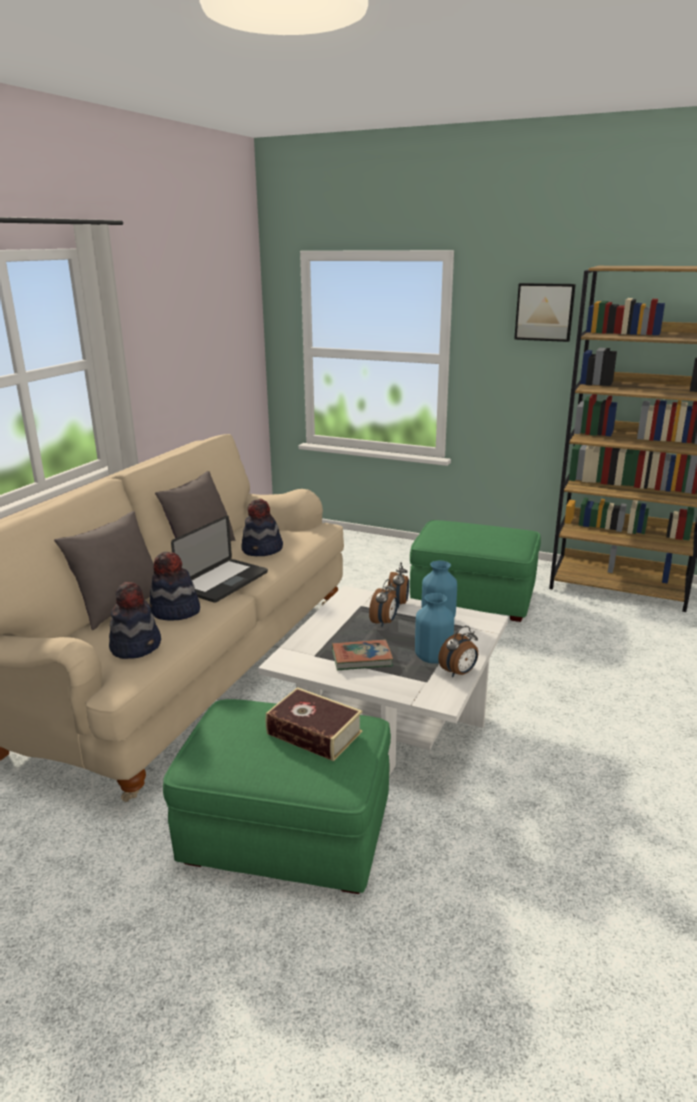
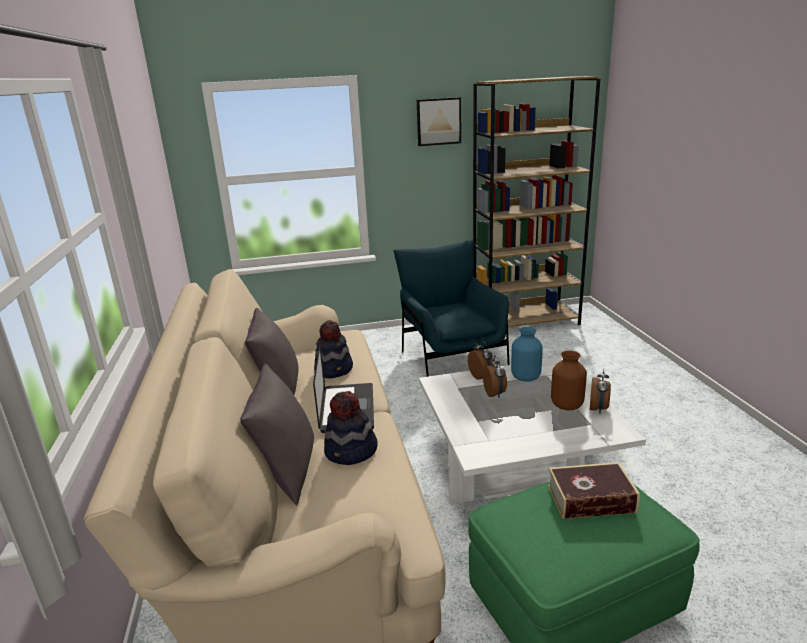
camera: 35 degrees left, 0 degrees up
hat [109,582,161,659] -> none
book [332,639,393,670] -> none
green ottoman [410,520,541,622] -> blue armchair [394,240,509,377]
blue vase [415,593,454,664] -> brown vase [551,351,587,410]

